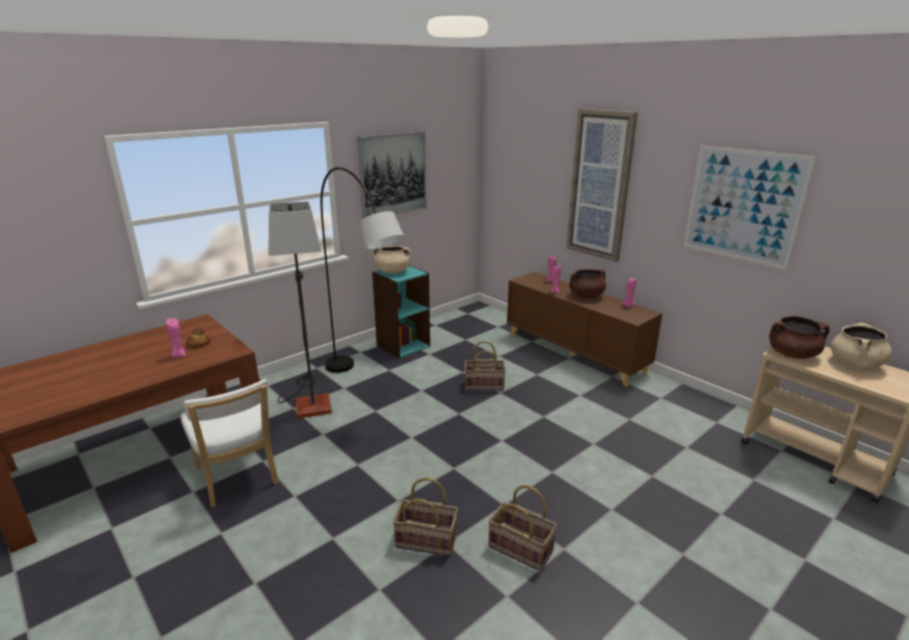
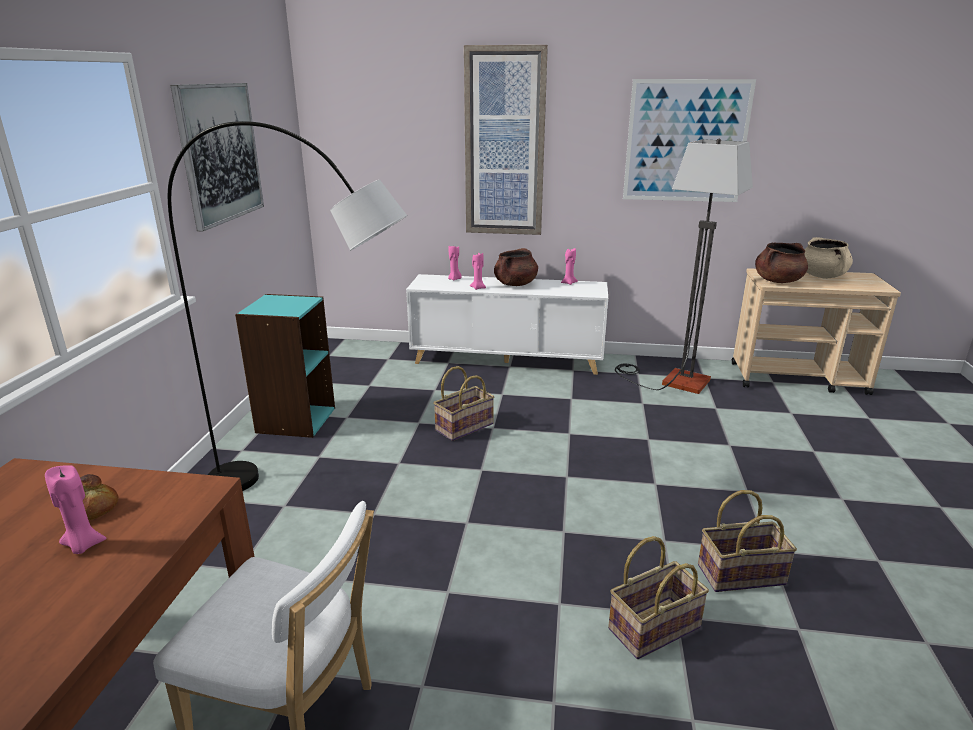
camera: 40 degrees left, 0 degrees up
floor lamp [269,201,332,419] -> floor lamp moved to [615,139,753,394]
beige cooking pot [373,246,411,274] -> none
brown cabinet [507,272,662,387] -> white cabinet [406,274,608,375]

